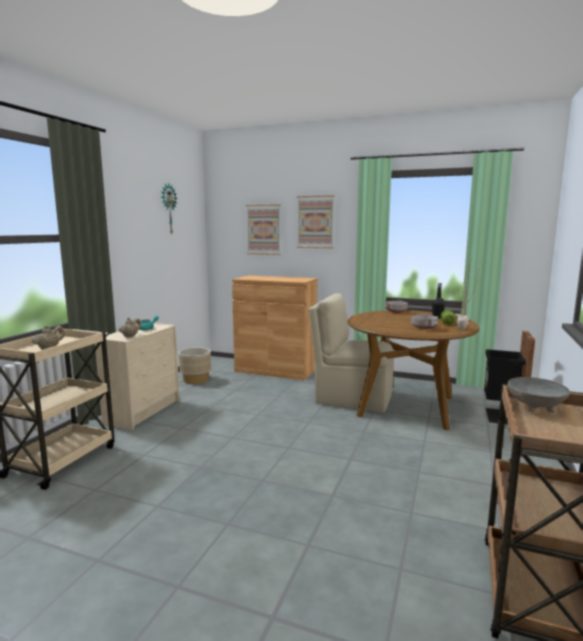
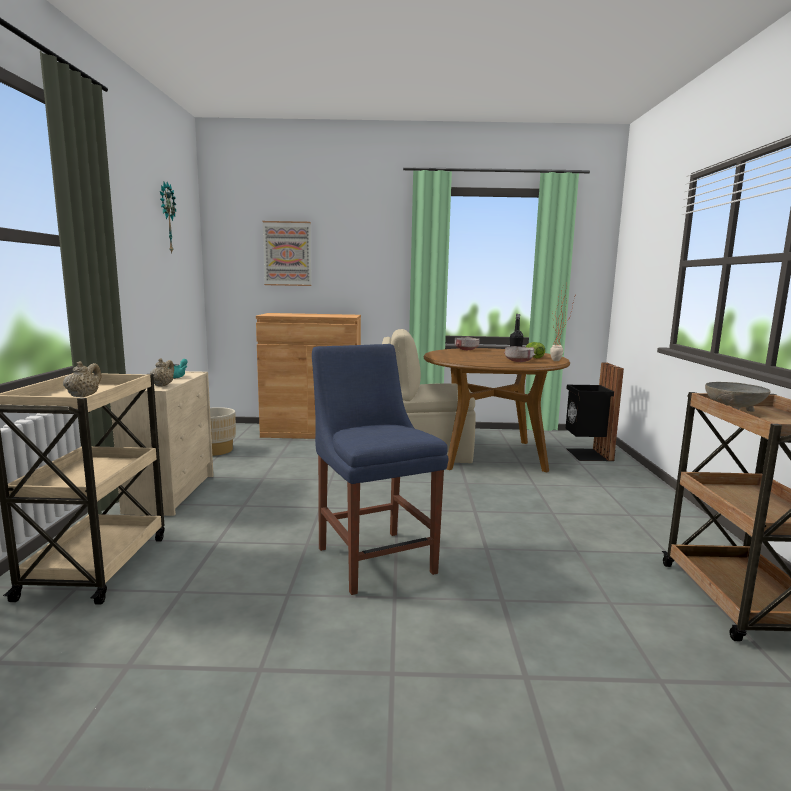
camera: 20 degrees left, 0 degrees up
picture [297,195,335,248] -> none
none -> blue chair [312,344,448,595]

